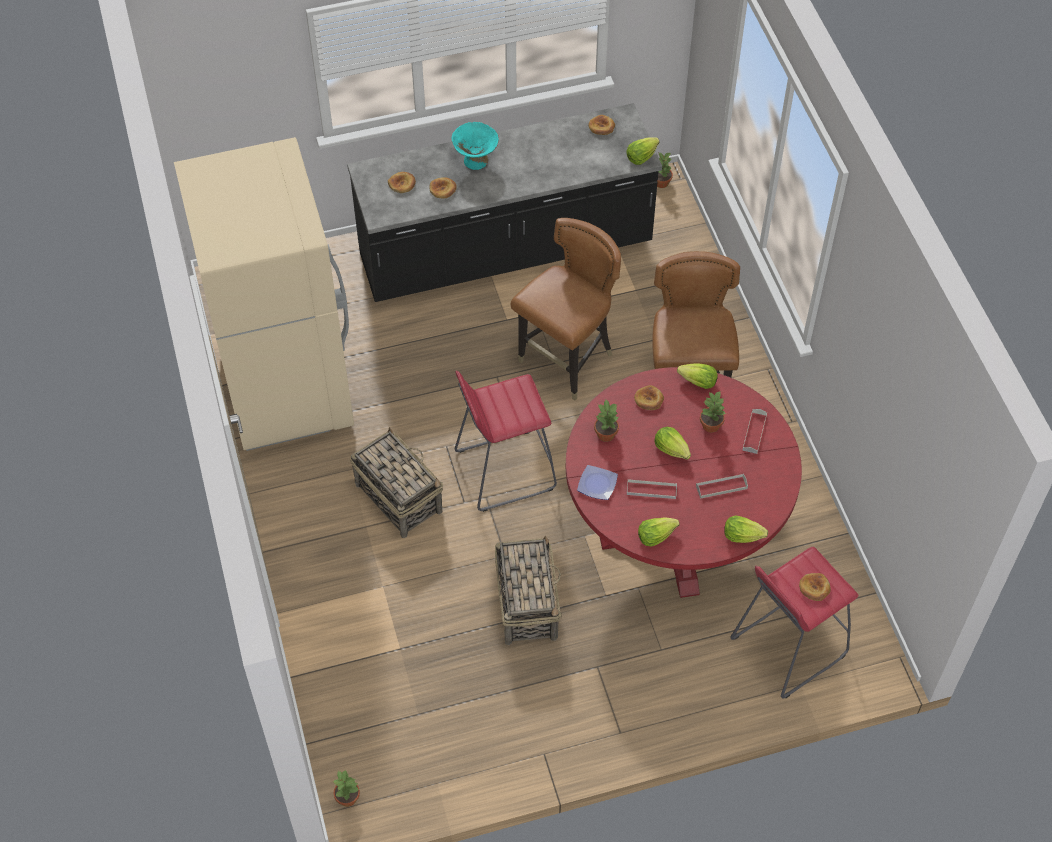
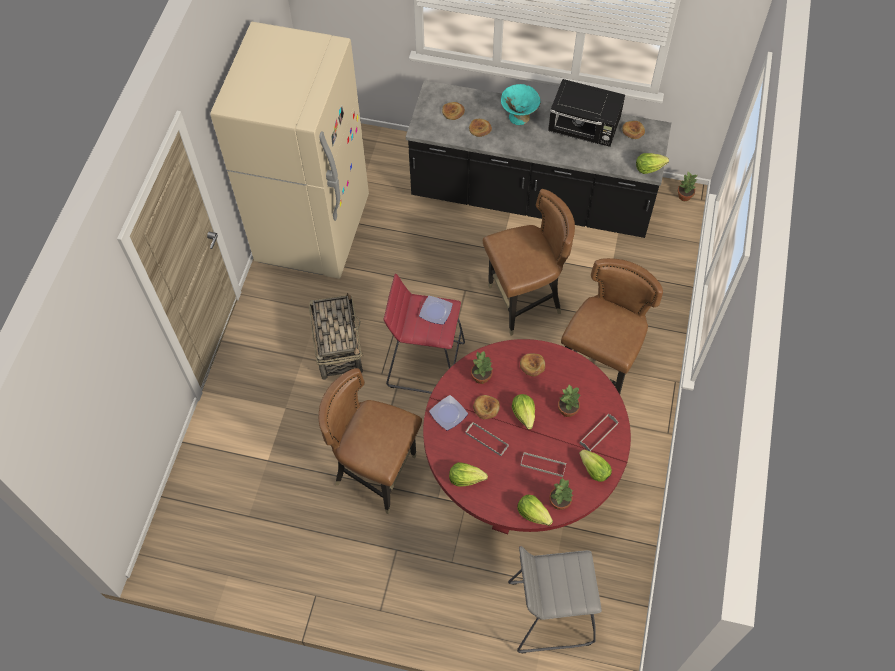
camera: 30 degrees right, 5 degrees up
potted plant [332,769,360,807] -> potted plant moved to [549,477,574,510]
basket [495,535,562,645] -> brown chair [319,368,422,514]
lettuce [677,364,718,389] -> lettuce moved to [579,449,612,482]
red stool [730,547,858,698] -> grey stool [508,546,602,653]
bread [799,573,831,601] -> bread moved to [473,395,500,419]
none -> plate [419,296,453,325]
none -> black microwave [548,79,625,147]

